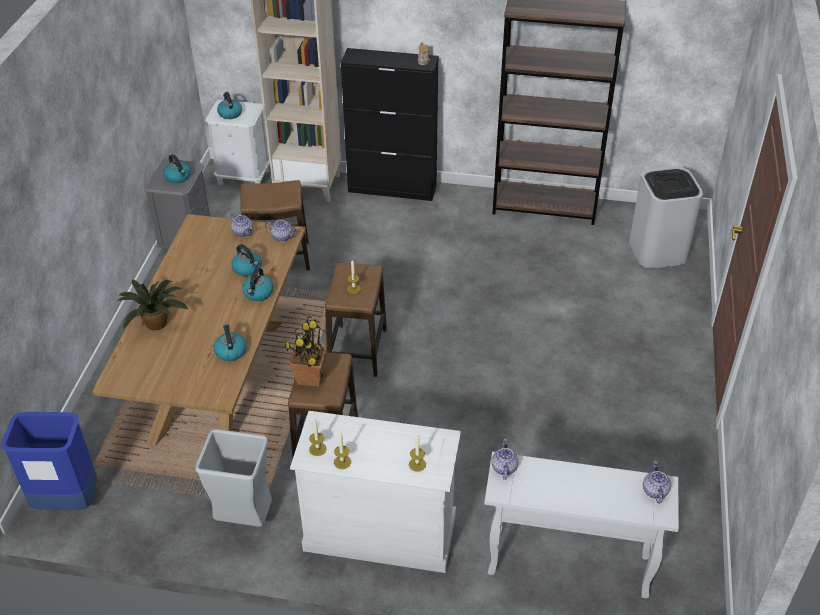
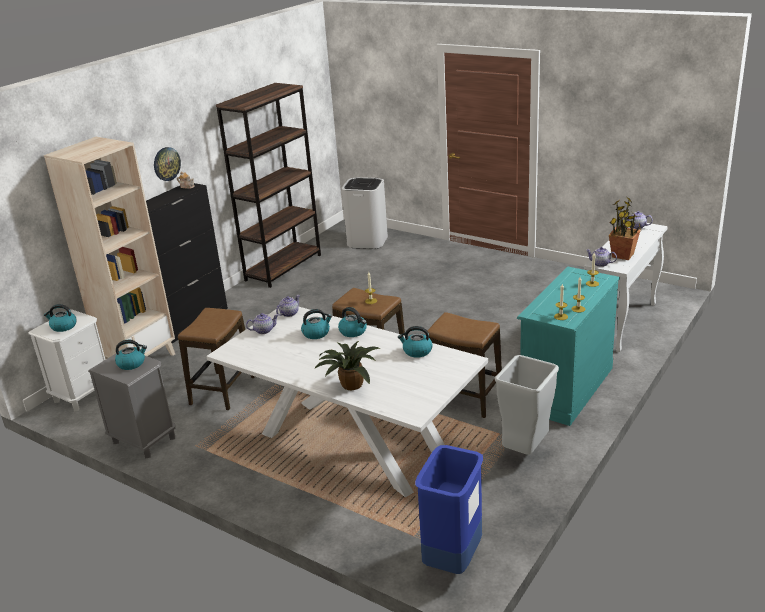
camera: 65 degrees left, 15 degrees down
brown dining table [92,214,306,446] -> white dining table [206,306,488,497]
potted plant [285,315,327,387] -> potted plant moved to [609,197,642,260]
white dresser [290,411,461,573] -> turquoise dresser [517,266,620,426]
none -> wall clock [154,147,181,181]

